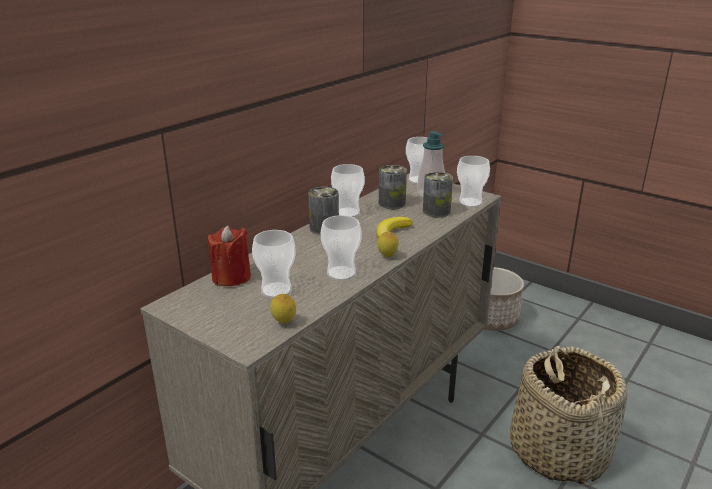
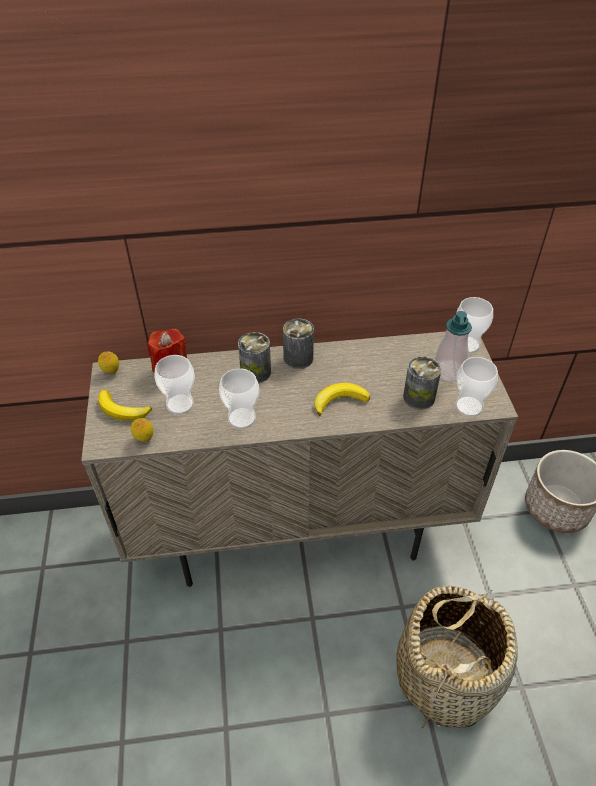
camera: 45 degrees right, 20 degrees up
cup [331,164,365,217] -> none
lemon [377,232,398,257] -> lemon moved to [98,352,119,374]
can [379,165,407,209] -> can moved to [238,332,271,383]
none -> banana [98,390,152,420]

